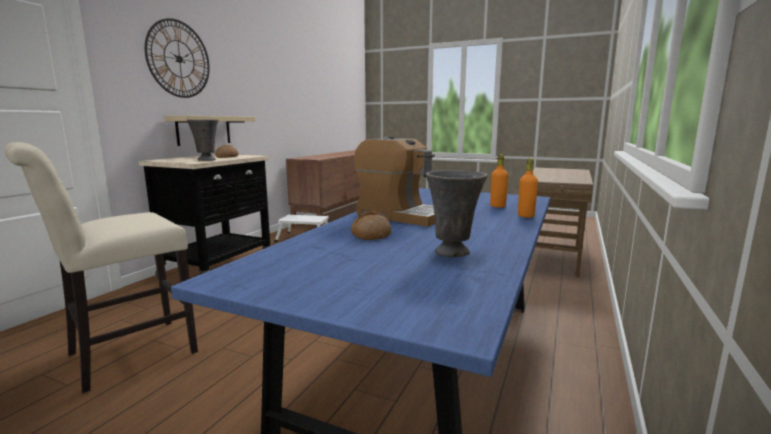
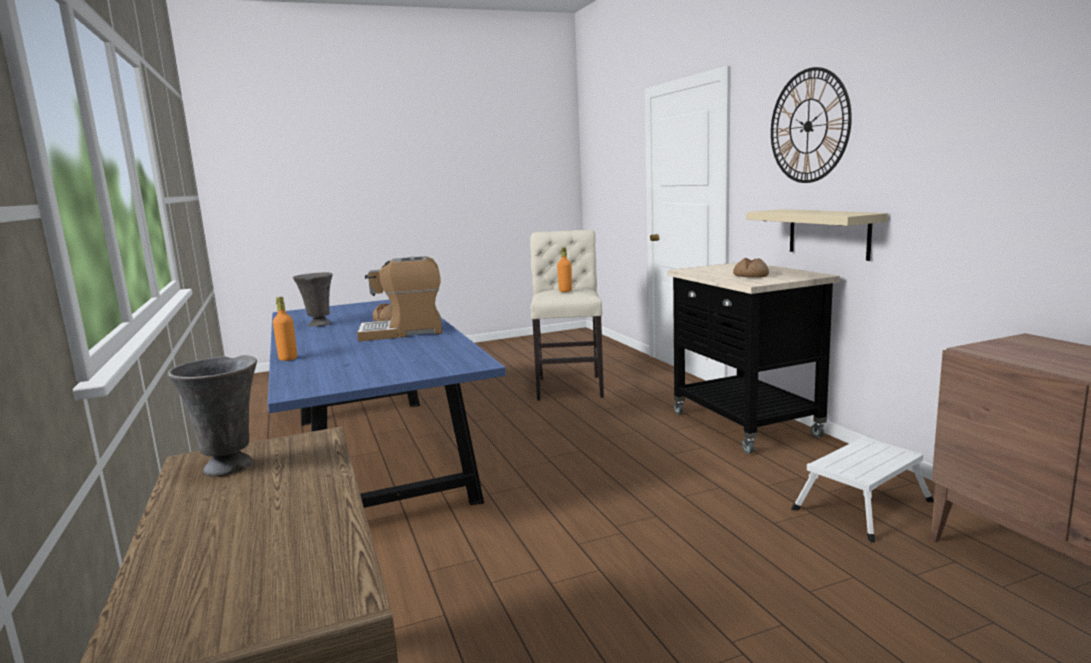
camera: 135 degrees right, 0 degrees up
grey vase [187,119,218,161] -> grey vase moved to [168,355,257,476]
orange bottle [490,154,508,208] -> orange bottle moved to [557,247,572,292]

